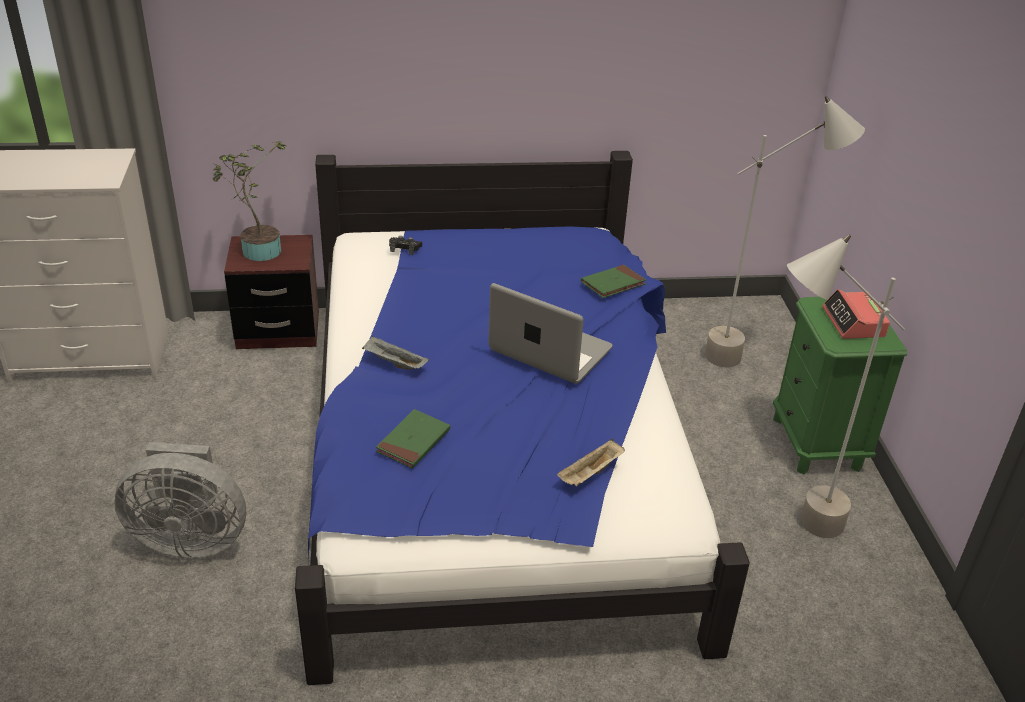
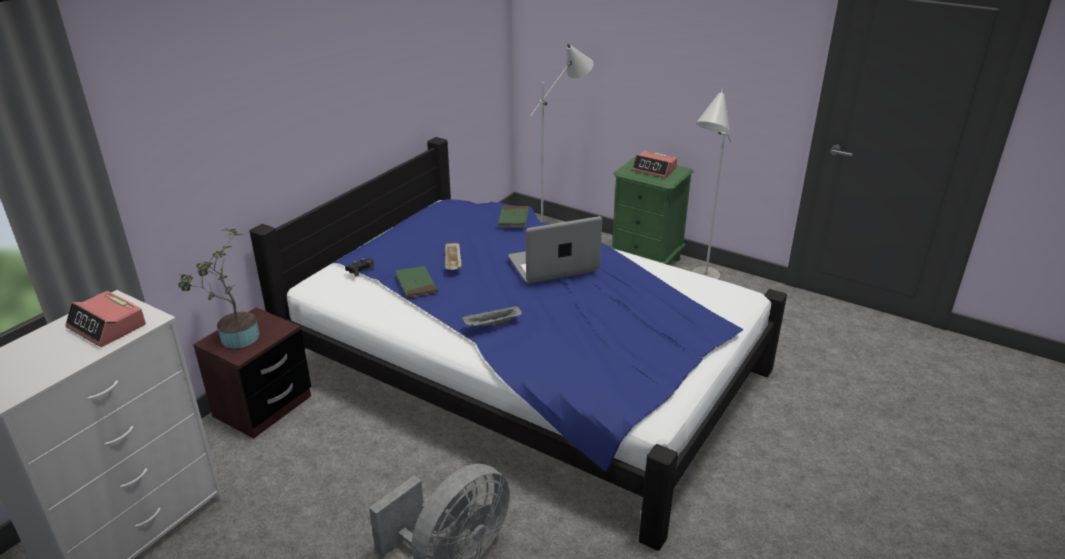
camera: 50 degrees left, 5 degrees down
green book [376,409,450,469] -> green book moved to [396,266,438,299]
beige tray [557,439,625,487] -> beige tray moved to [445,242,462,270]
none -> alarm clock [65,291,146,347]

